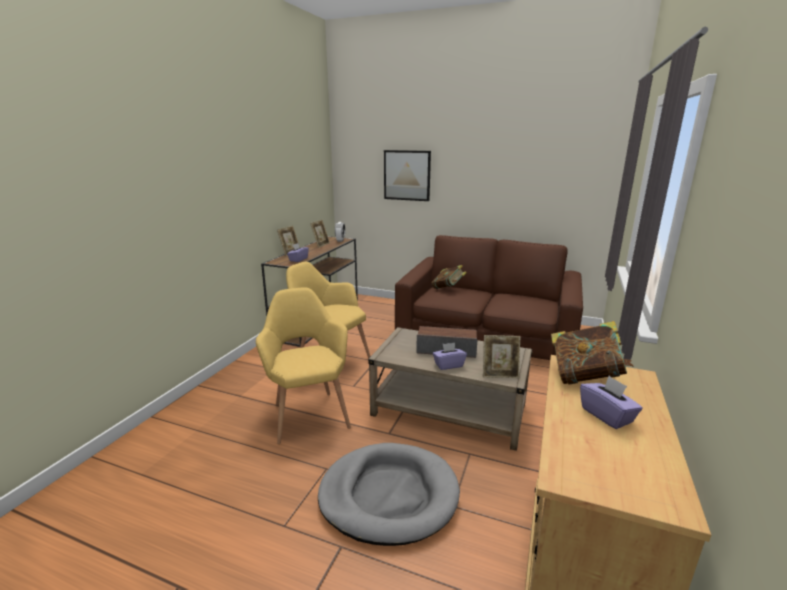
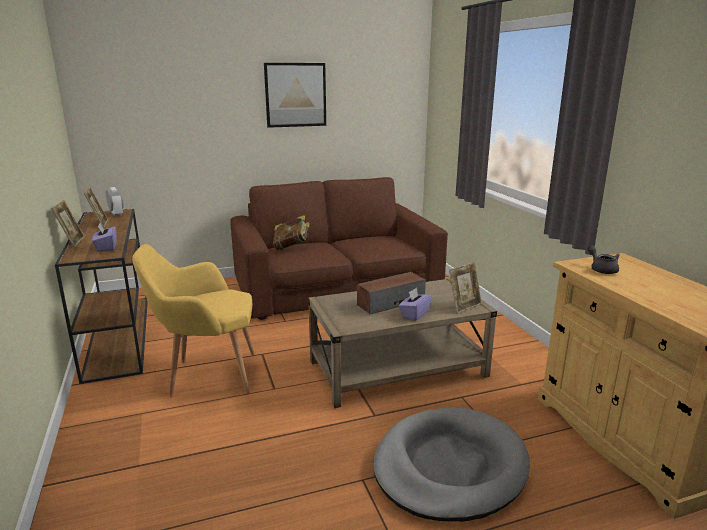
camera: 40 degrees left, 0 degrees up
yellow armchair [256,287,351,444] -> none
picture [384,150,431,201] -> picture moved to [264,63,326,128]
book [551,321,633,385] -> grey teapot [588,245,620,274]
purple tissue box [580,376,643,429] -> none

